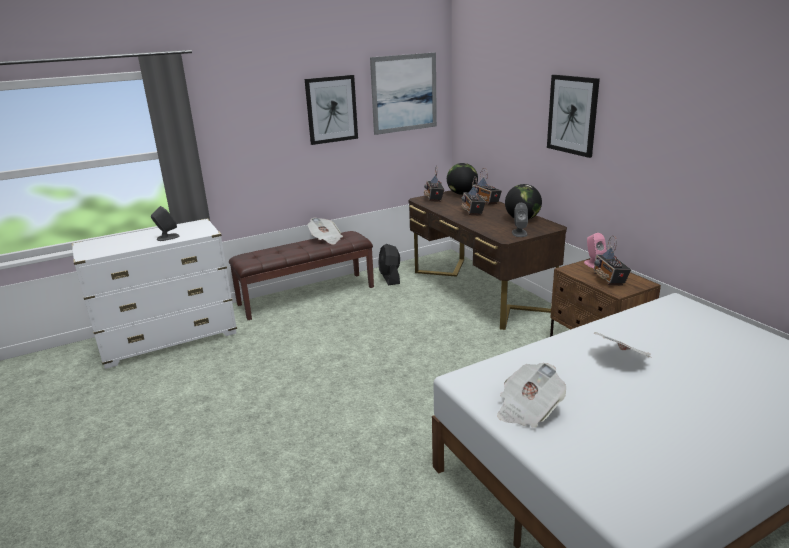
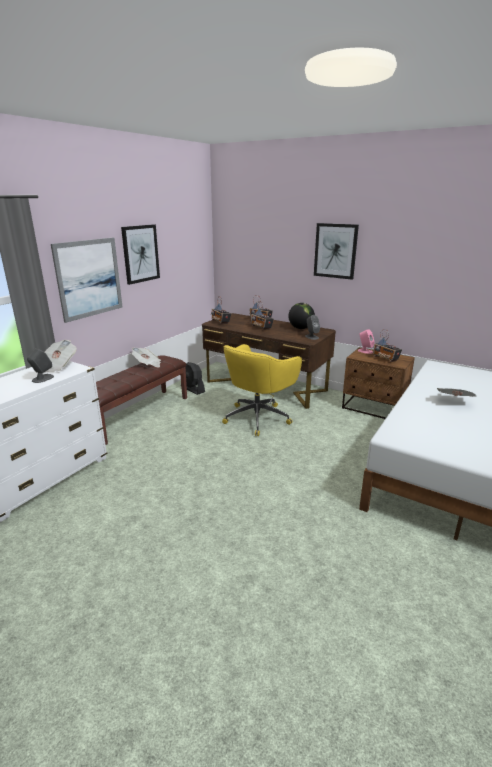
camera: 30 degrees left, 0 degrees up
picture [370,52,437,135] -> picture moved to [51,238,123,323]
globe [447,163,478,195] -> none
newspaper [497,363,566,428] -> newspaper moved to [44,340,77,373]
none -> yellow office chair [222,344,302,436]

